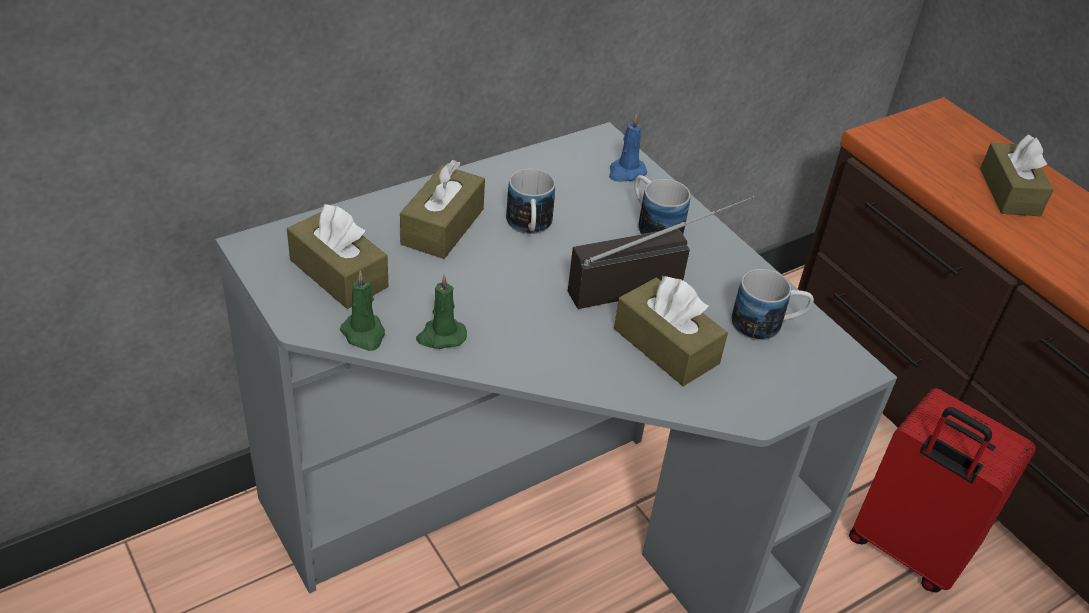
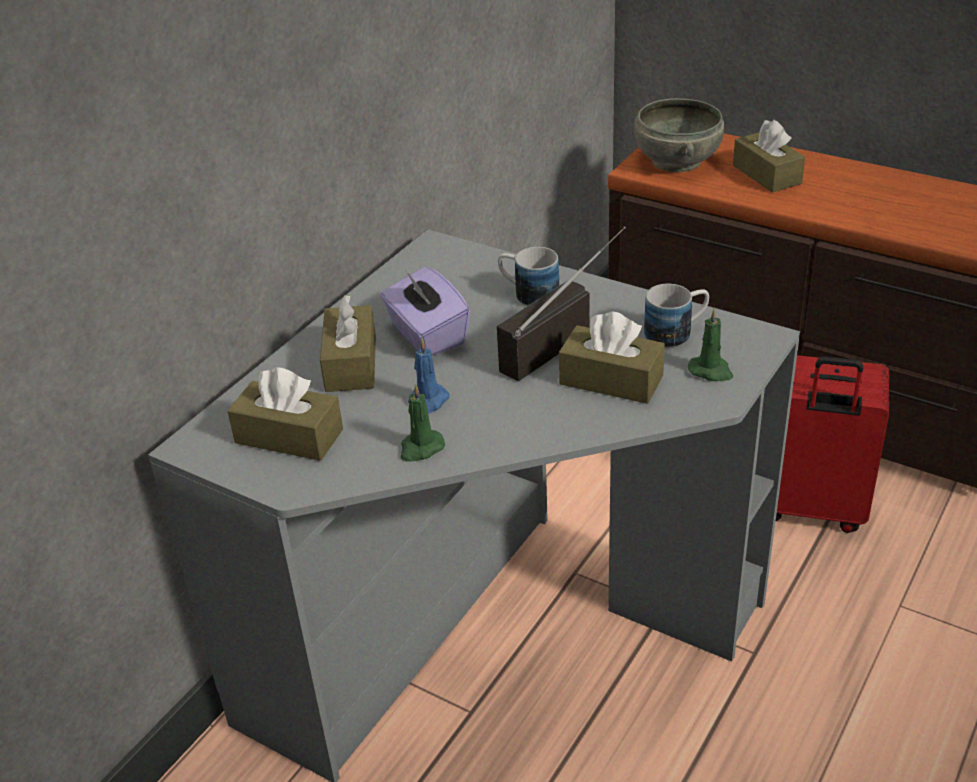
camera: 20 degrees left, 5 degrees down
green candle [340,271,385,351] -> green candle moved to [688,308,733,381]
mug [506,168,555,234] -> purple tissue box [381,267,470,356]
blue candle [609,114,647,182] -> blue candle moved to [408,339,450,414]
none -> grey bowl [634,98,724,172]

